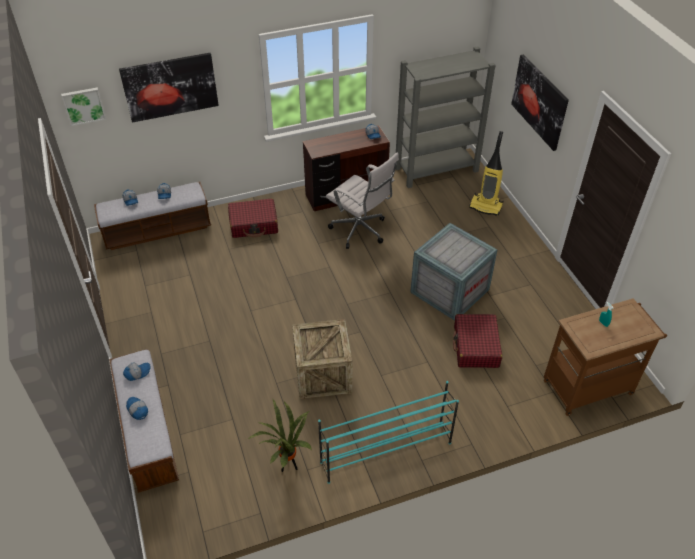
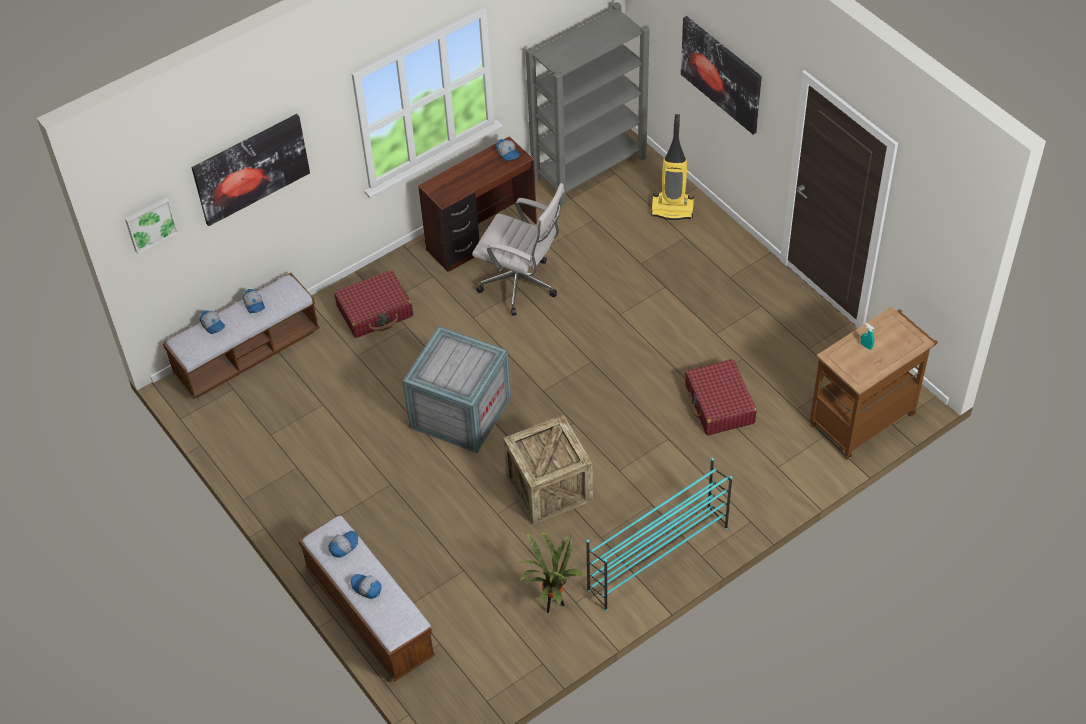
camera: 15 degrees left, 5 degrees up
crate [410,223,498,321] -> crate moved to [403,326,511,453]

